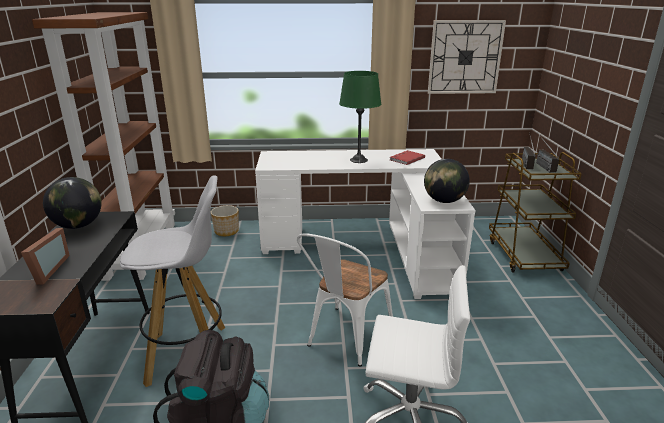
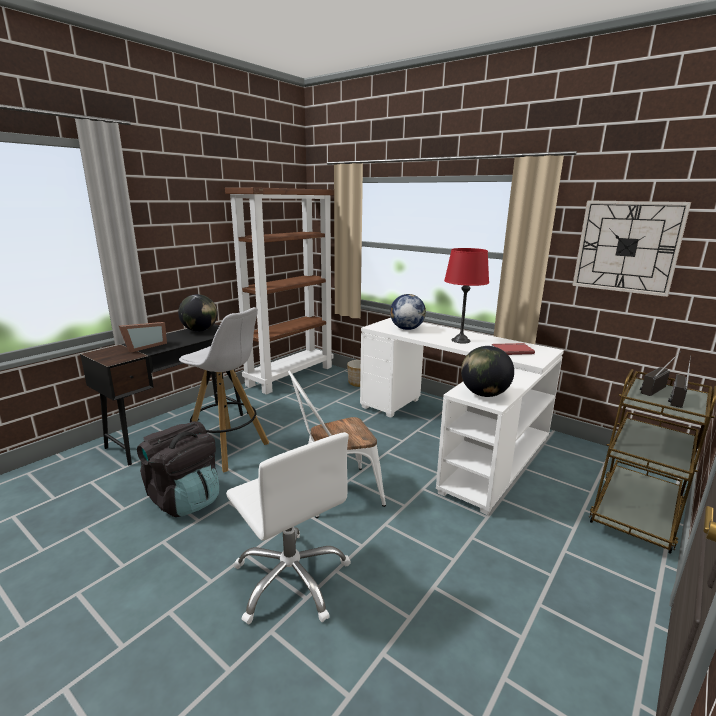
camera: 40 degrees right, 5 degrees down
green table lamp [339,71,381,163] -> red table lamp [444,248,489,344]
none -> globe [390,294,426,330]

